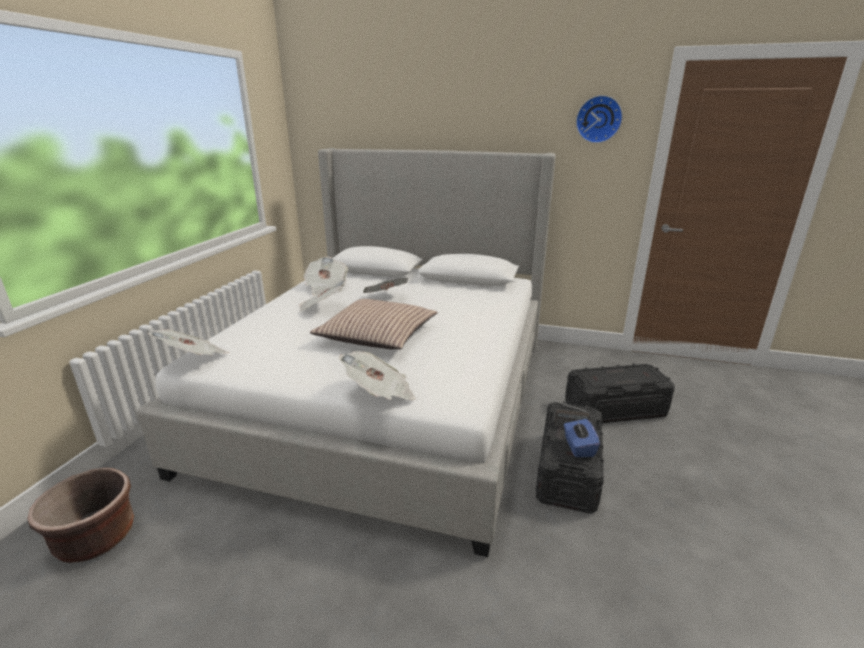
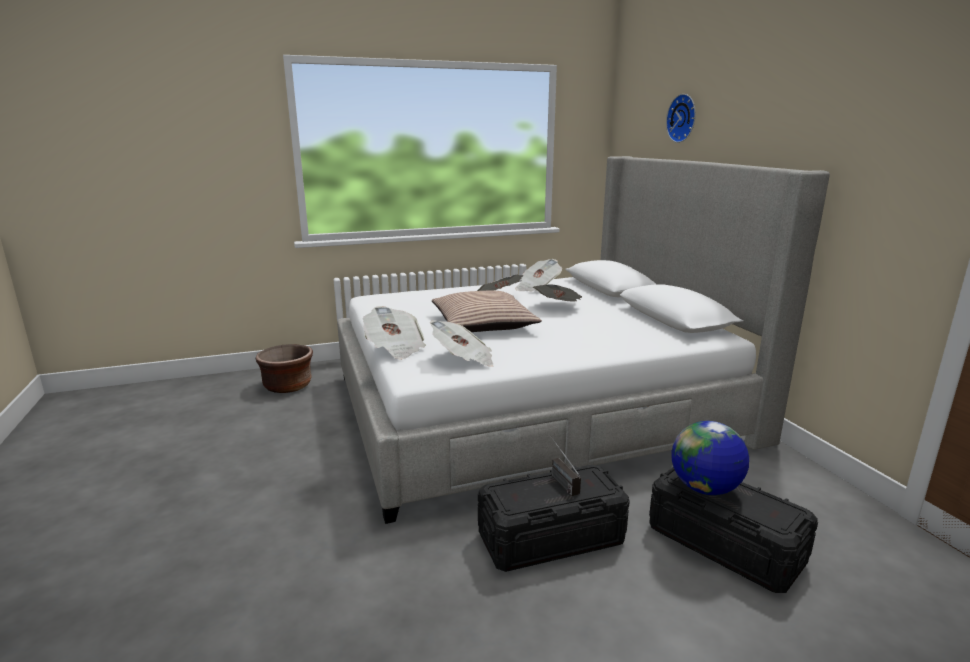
camera: 55 degrees right, 5 degrees down
newspaper [147,330,230,355] -> newspaper moved to [430,320,493,367]
blue tissue box [564,419,600,457] -> none
wall clock [576,95,623,143] -> wall clock moved to [666,94,696,143]
none -> globe [671,421,749,495]

